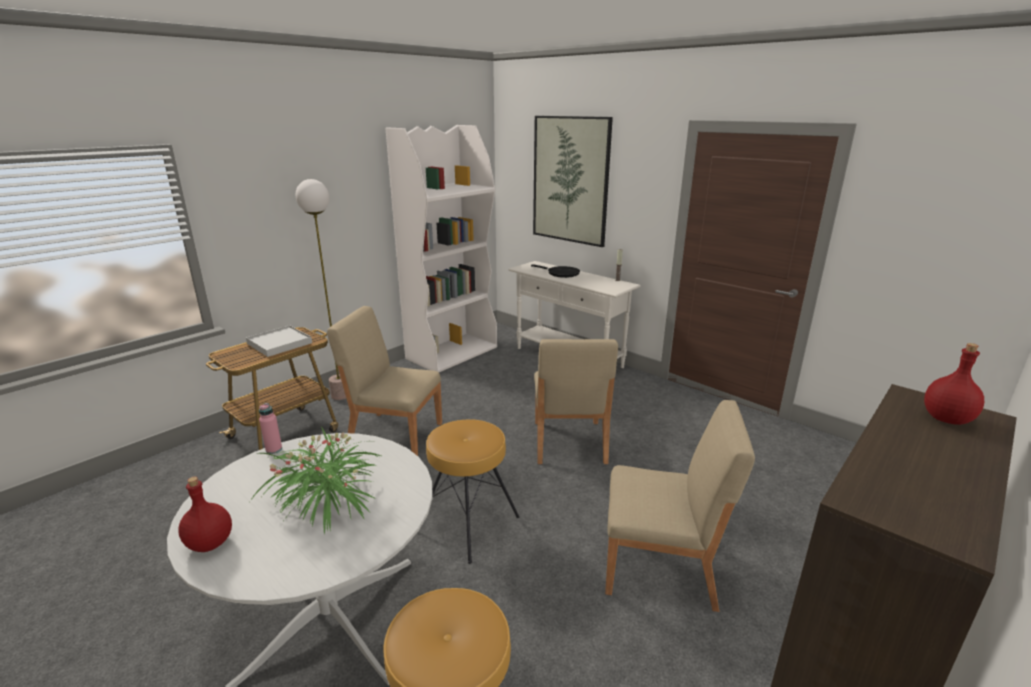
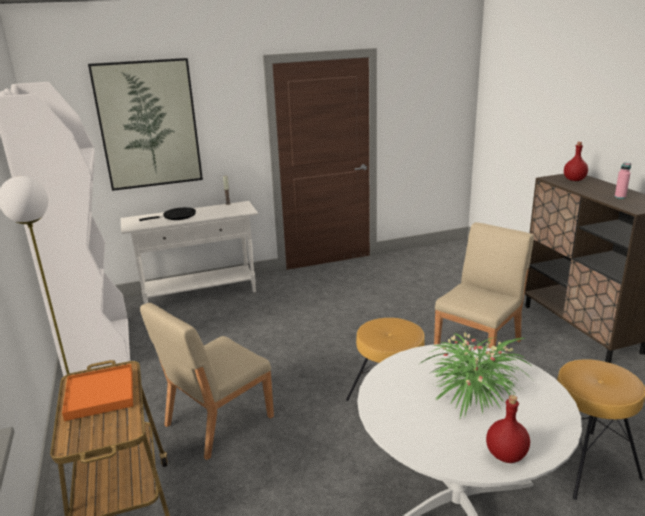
camera: 60 degrees left, 0 degrees up
white tray [246,325,312,357] -> orange tray [62,364,133,421]
pink bottle [259,403,282,454] -> pink bottle moved to [614,162,631,199]
beige chair [534,339,618,464] -> none

